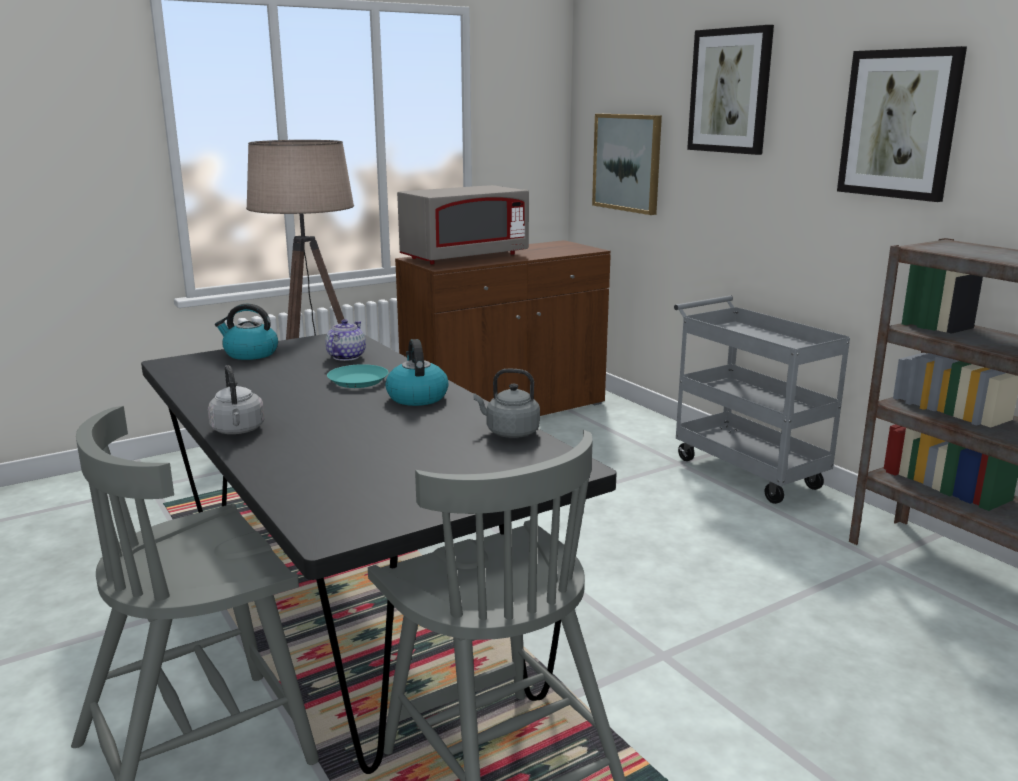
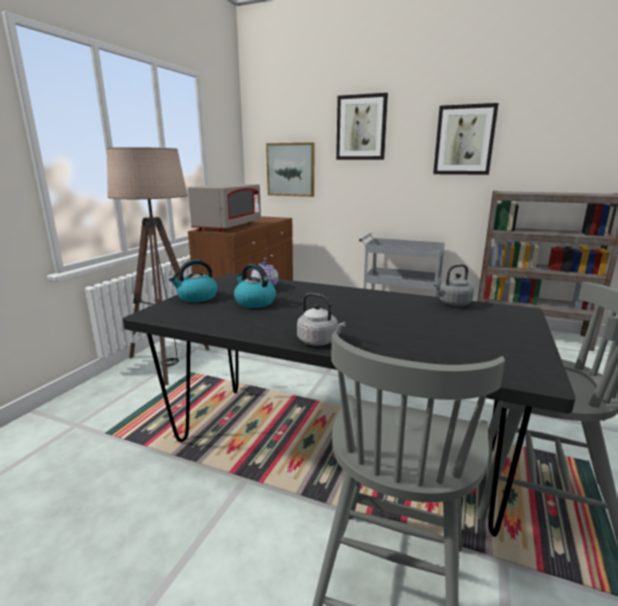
camera: 35 degrees left, 0 degrees up
turquoise plate [327,364,389,388] -> none
kettle [386,339,449,406] -> kettle moved to [234,264,276,308]

